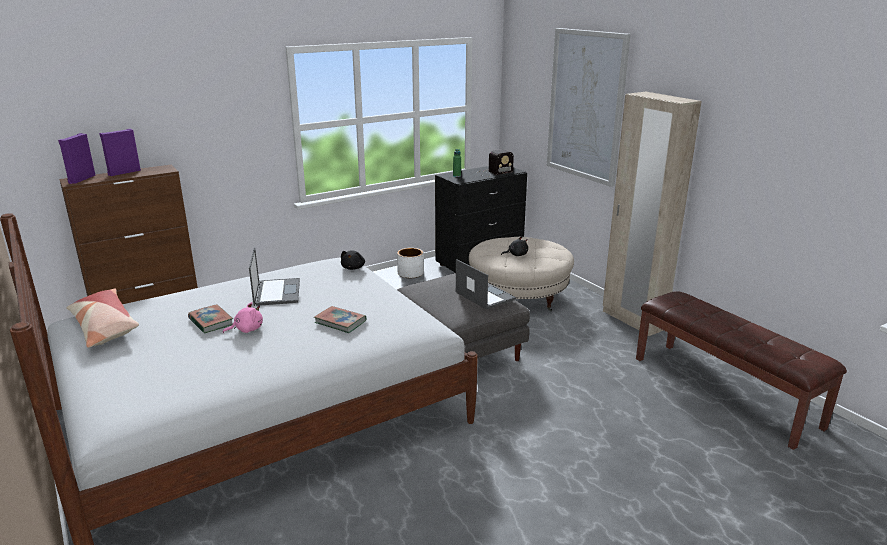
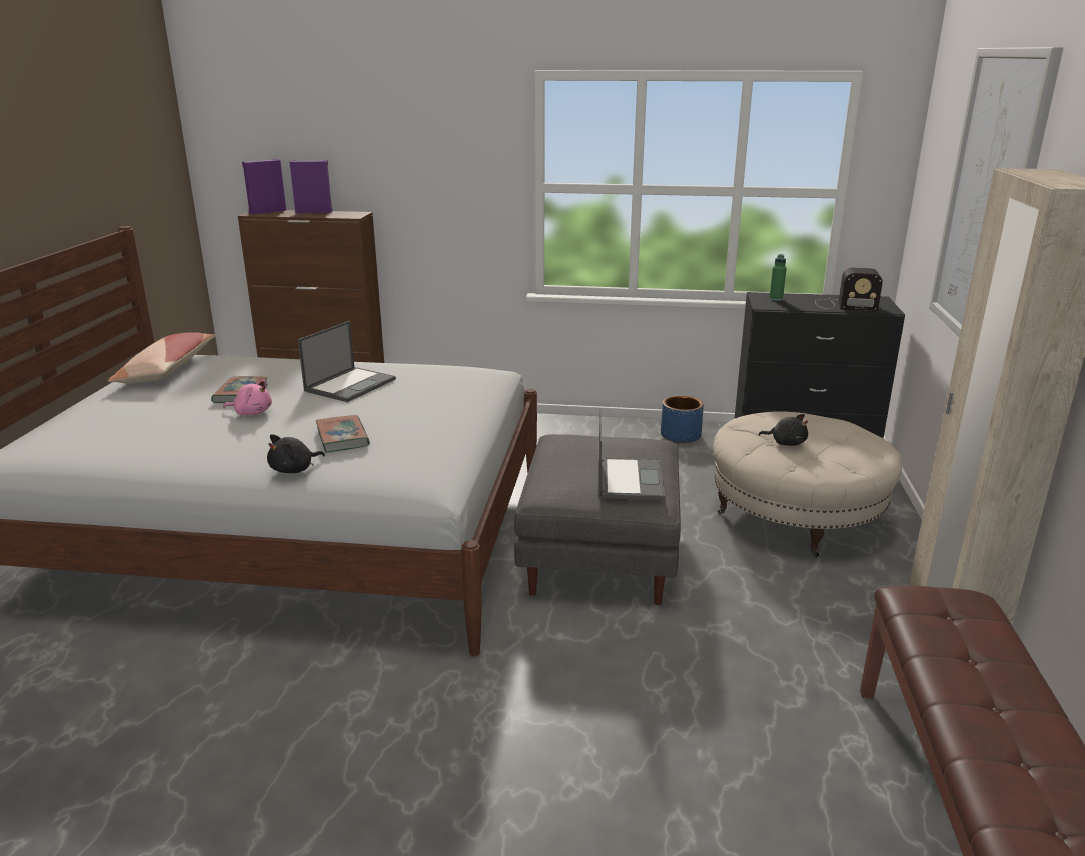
camera: 40 degrees right, 0 degrees up
black plush toy [341,250,365,270] -> black plush toy moved to [267,434,325,473]
white planter [397,248,424,278] -> blue planter [661,396,704,443]

